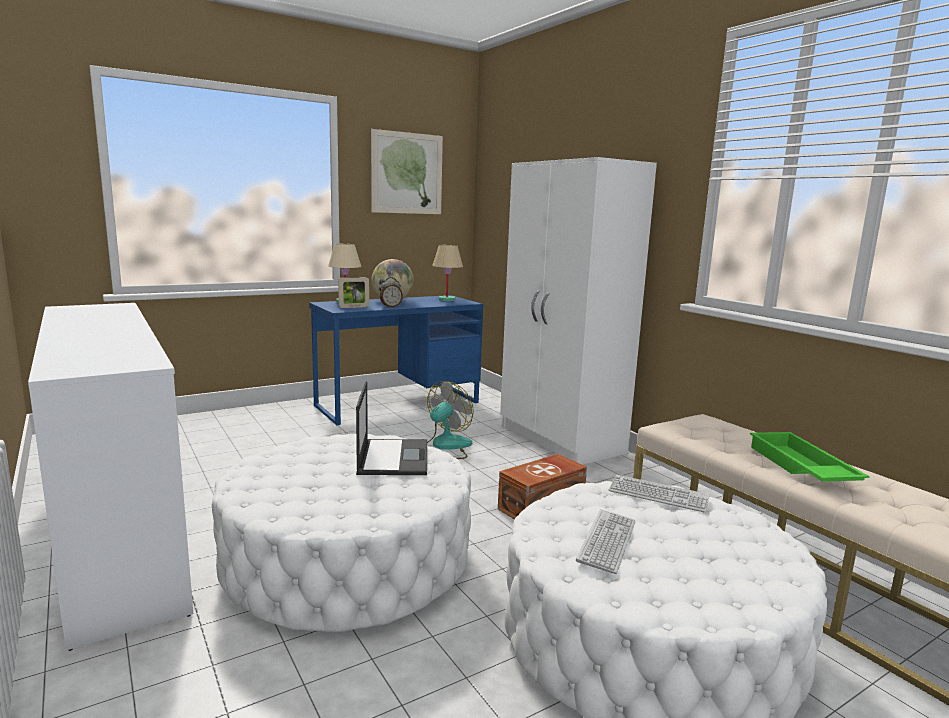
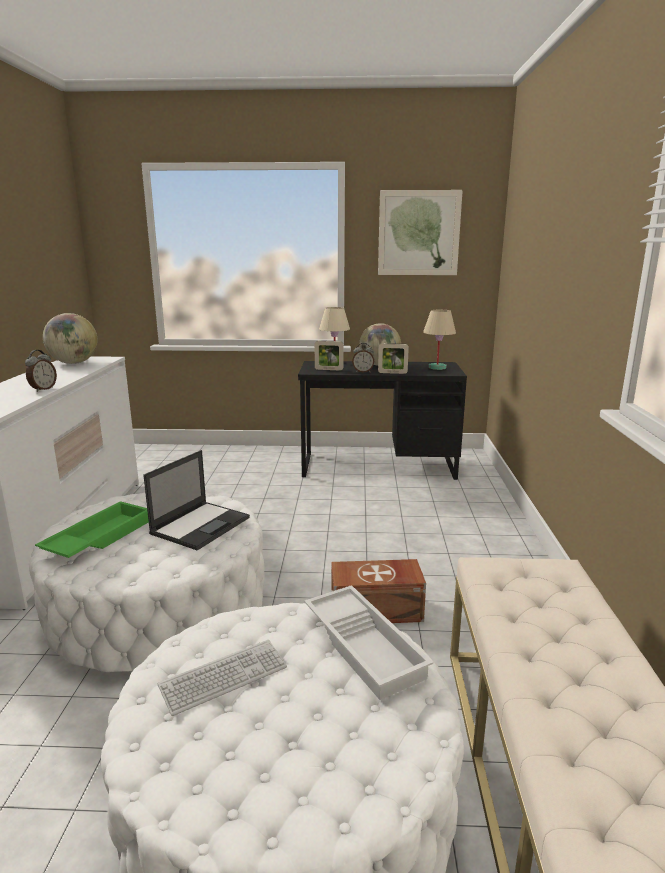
camera: 35 degrees right, 5 degrees up
blue desk [309,295,483,425] -> black desk [298,361,467,480]
fan [427,381,474,459] -> none
white wardrobe [500,157,657,465] -> none
keyboard [609,475,710,512] -> white tray [304,585,433,700]
green tray [750,432,870,482] -> green tray moved to [35,501,149,558]
none -> alarm clock [25,350,57,392]
none -> globe [43,313,98,364]
none -> picture frame [378,343,409,374]

